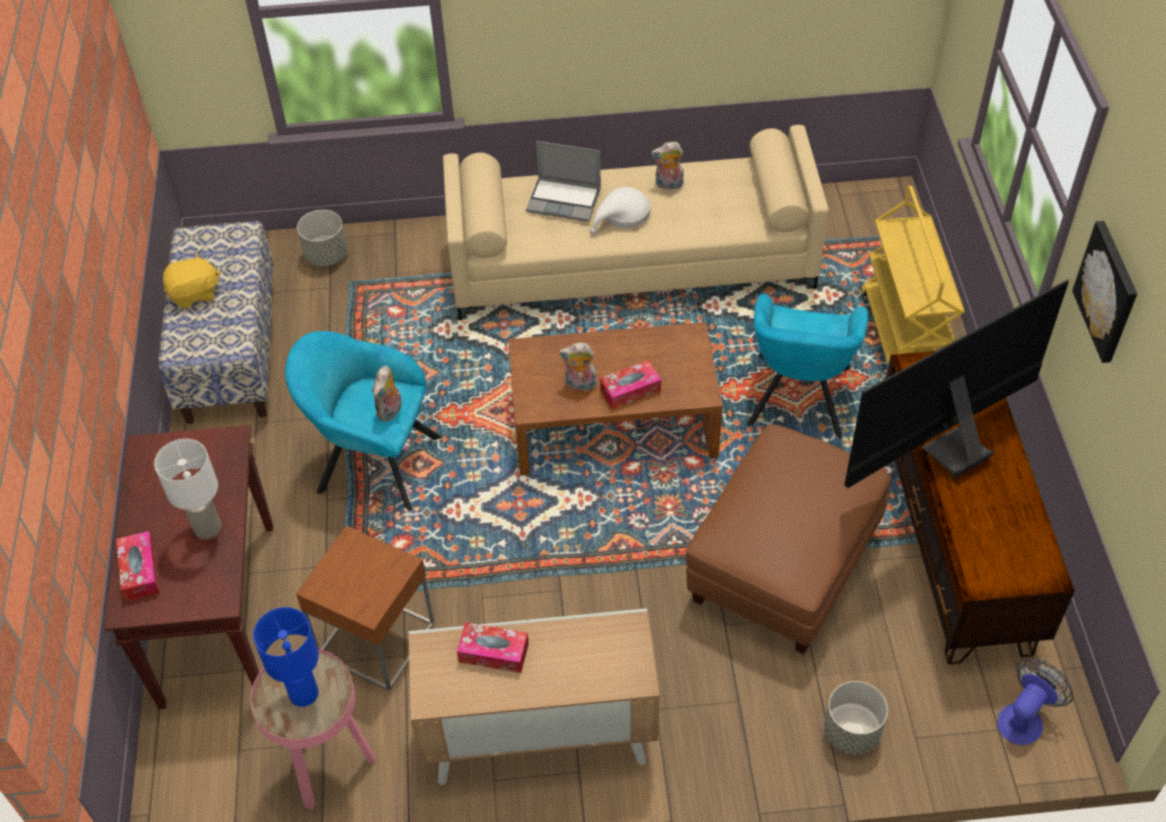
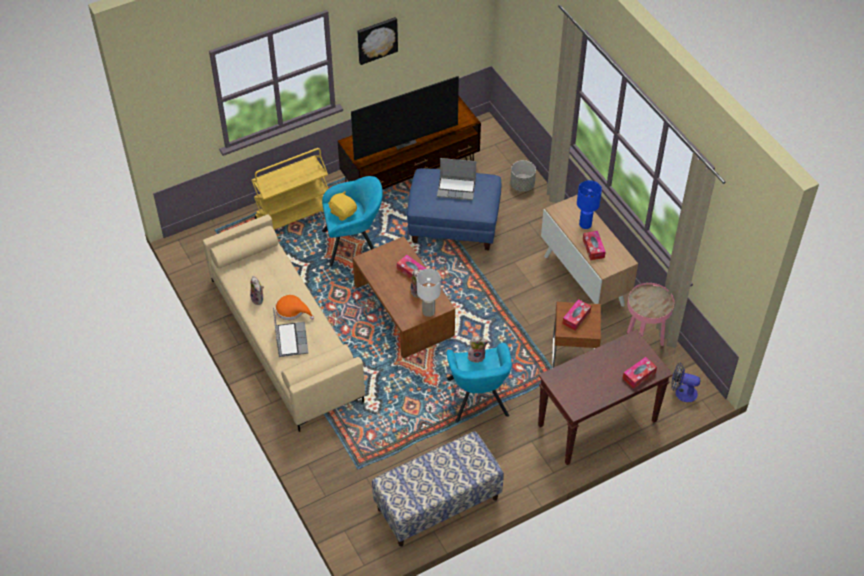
camera: 115 degrees left, 0 degrees up
white table lamp [154,439,221,539] -> white table lamp moved to [417,269,441,317]
yellow plush toy [163,253,221,308] -> yellow plush toy moved to [328,191,357,221]
blue table lamp [253,607,319,707] -> blue table lamp moved to [577,180,602,229]
grey planter [297,210,347,266] -> none
white hat [590,187,650,235] -> orange hat [275,295,314,320]
brown ottoman [686,424,891,654] -> blue ottoman [407,168,501,250]
television [844,279,1069,489] -> television turned 60 degrees counterclockwise [351,76,459,160]
fan [997,659,1073,745] -> fan moved to [671,362,700,402]
none -> laptop [437,158,476,200]
none -> tissue box [562,299,591,331]

